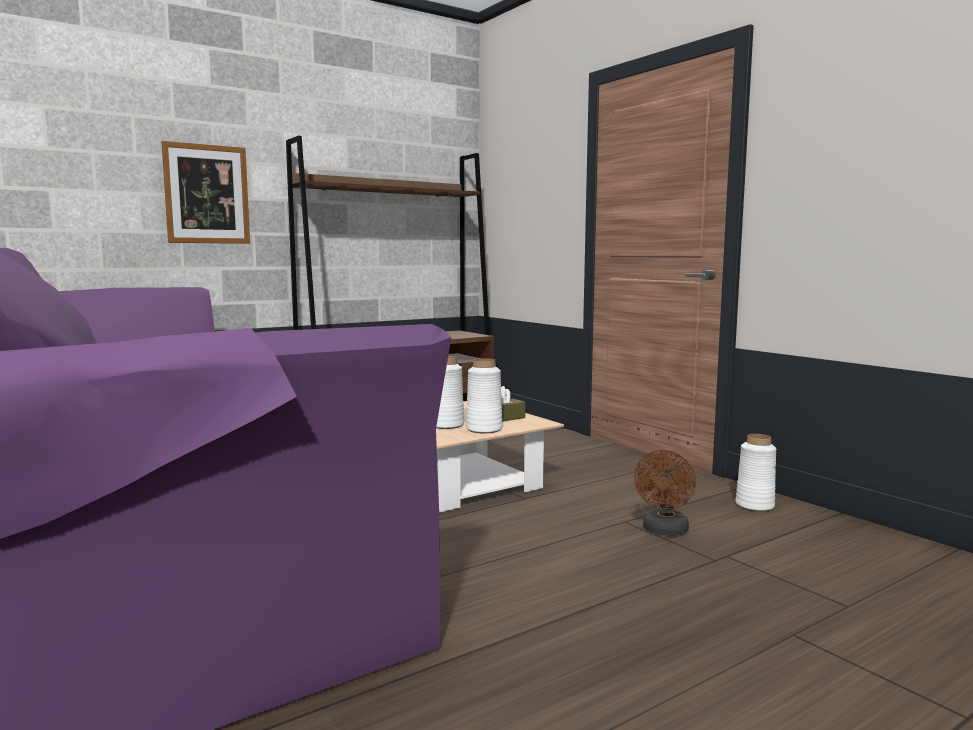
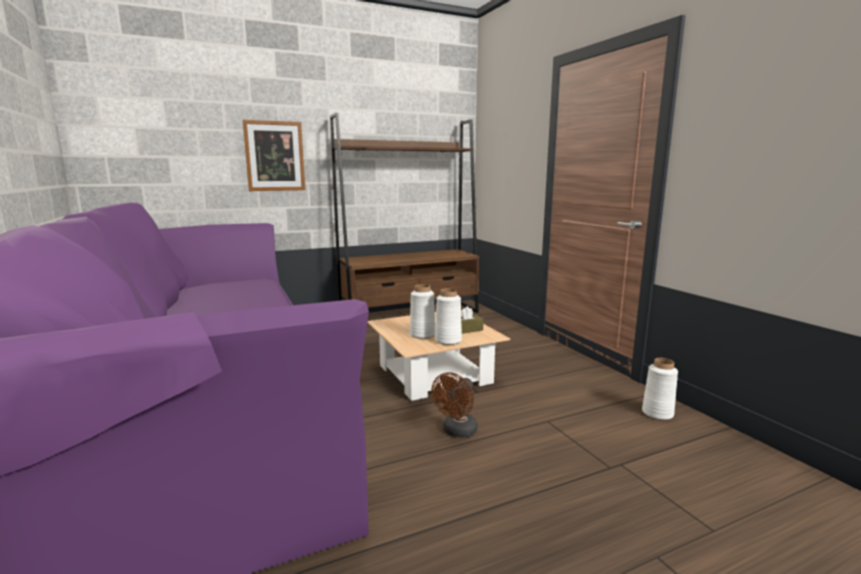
camera: 10 degrees right, 5 degrees up
brown fan [634,450,696,536] -> brown fan moved to [431,372,478,438]

